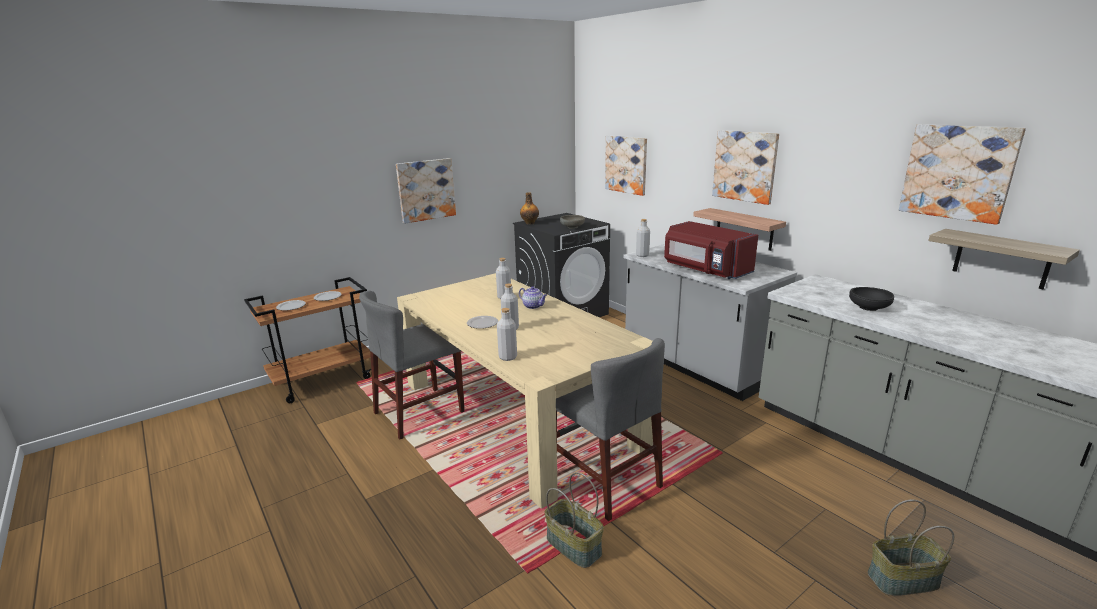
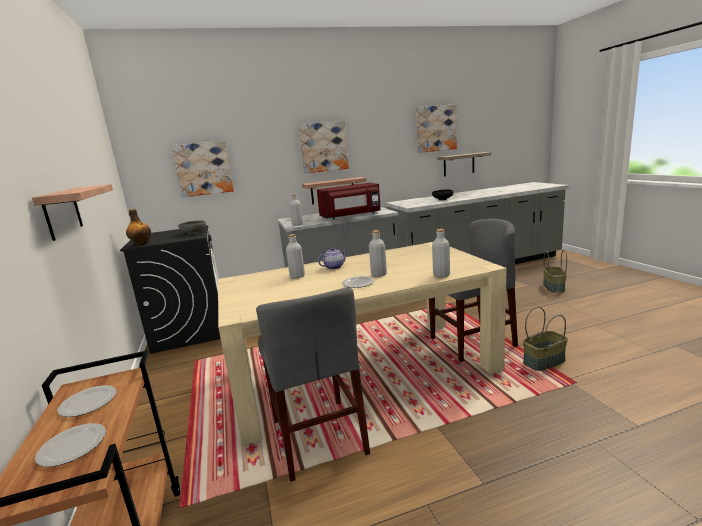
camera: 70 degrees left, 5 degrees down
picture [396,158,456,224] -> shelf [32,184,113,241]

